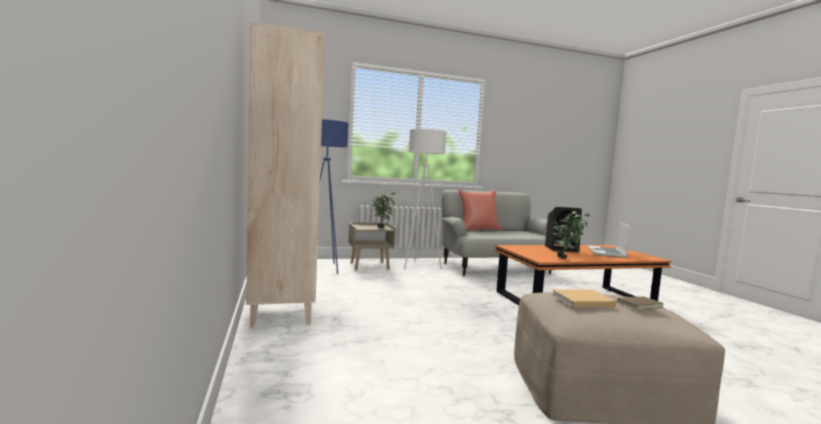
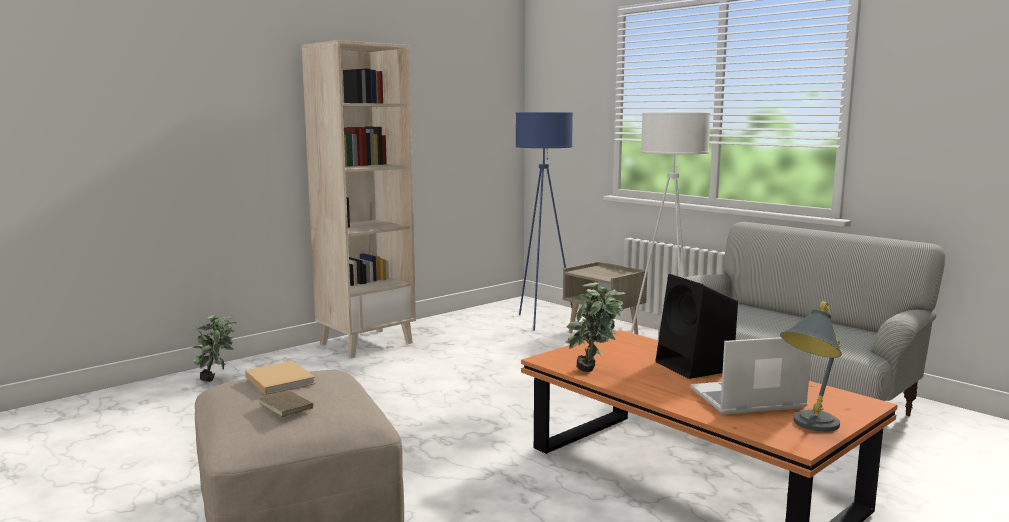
camera: 65 degrees right, 5 degrees up
potted plant [370,192,395,228] -> potted plant moved to [192,314,236,382]
red pillow [458,190,502,231] -> none
none -> grey table lamp [780,301,842,432]

